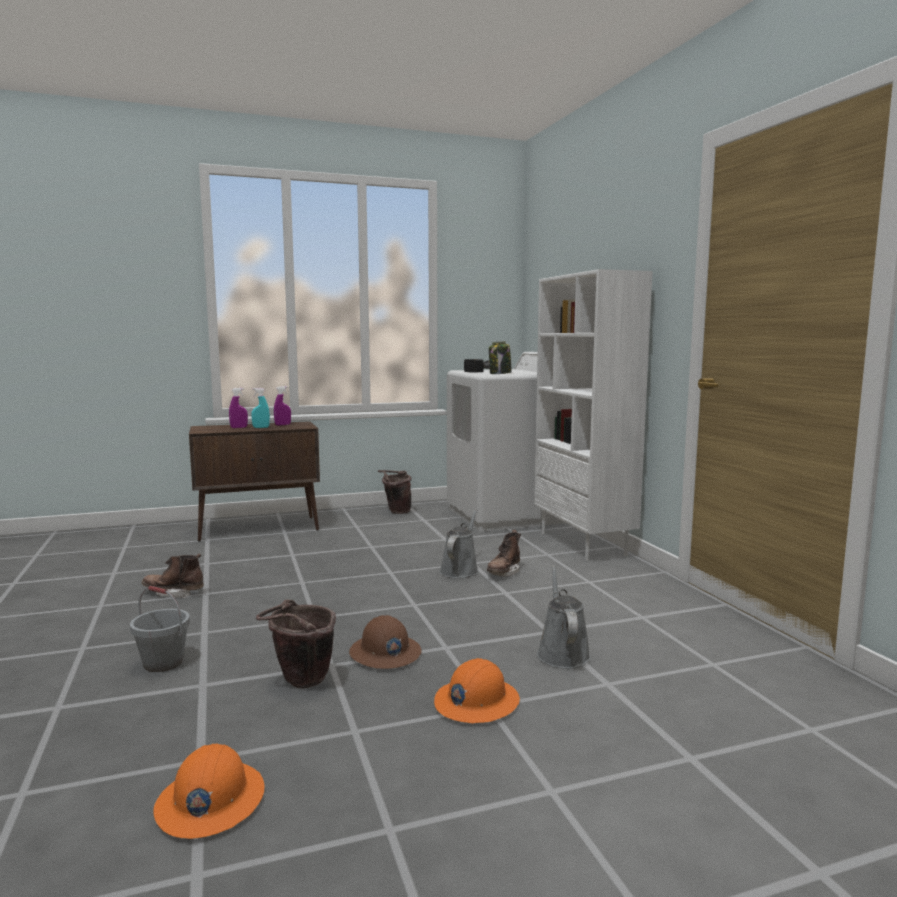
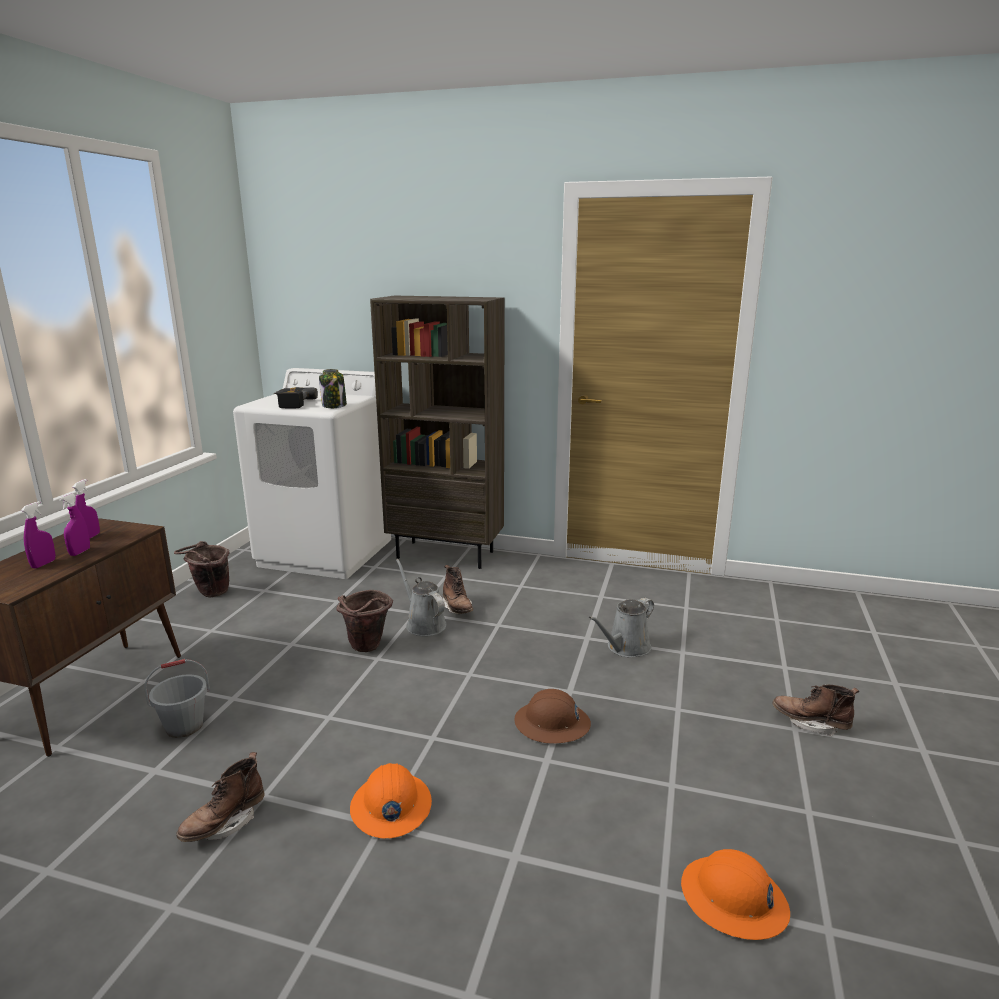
camera: 55 degrees left, 10 degrees up
grey bucket [130,586,190,672] -> grey bucket moved to [144,659,210,738]
turquoise spray bottle [251,388,270,428] -> purple spray bottle [59,493,90,556]
brown bucket [256,599,336,689] -> brown bucket moved to [336,590,393,652]
orange hard hat [434,658,520,723] -> orange hard hat moved to [350,763,432,839]
white bookcase [534,269,653,561] -> brown bookcase [370,296,505,569]
grey watering can [537,565,591,669] -> grey watering can turned 75 degrees counterclockwise [589,597,654,657]
none -> brown boot [772,685,859,736]

